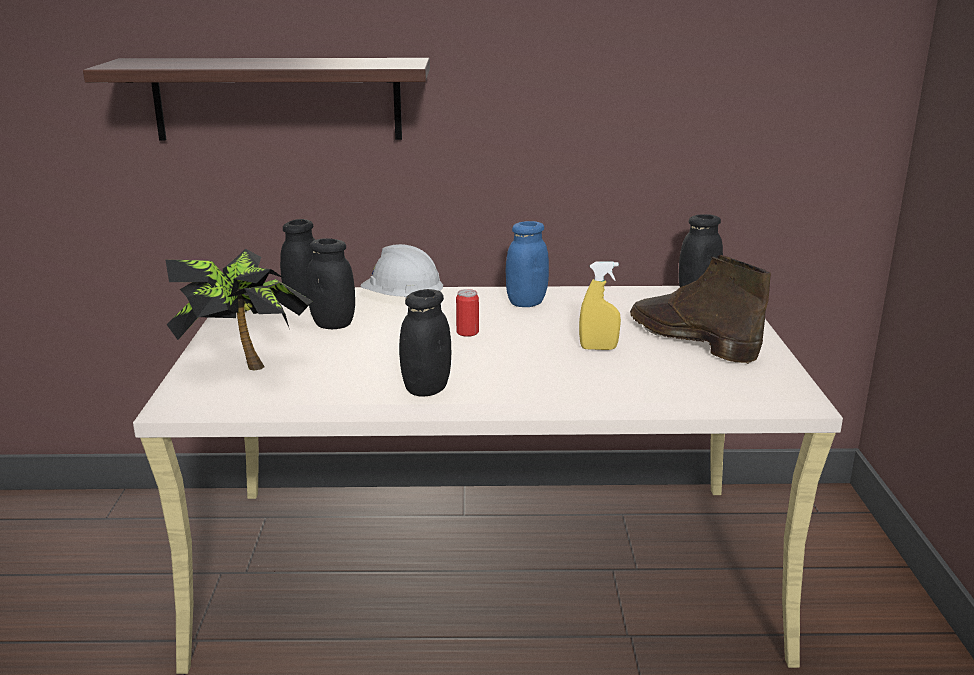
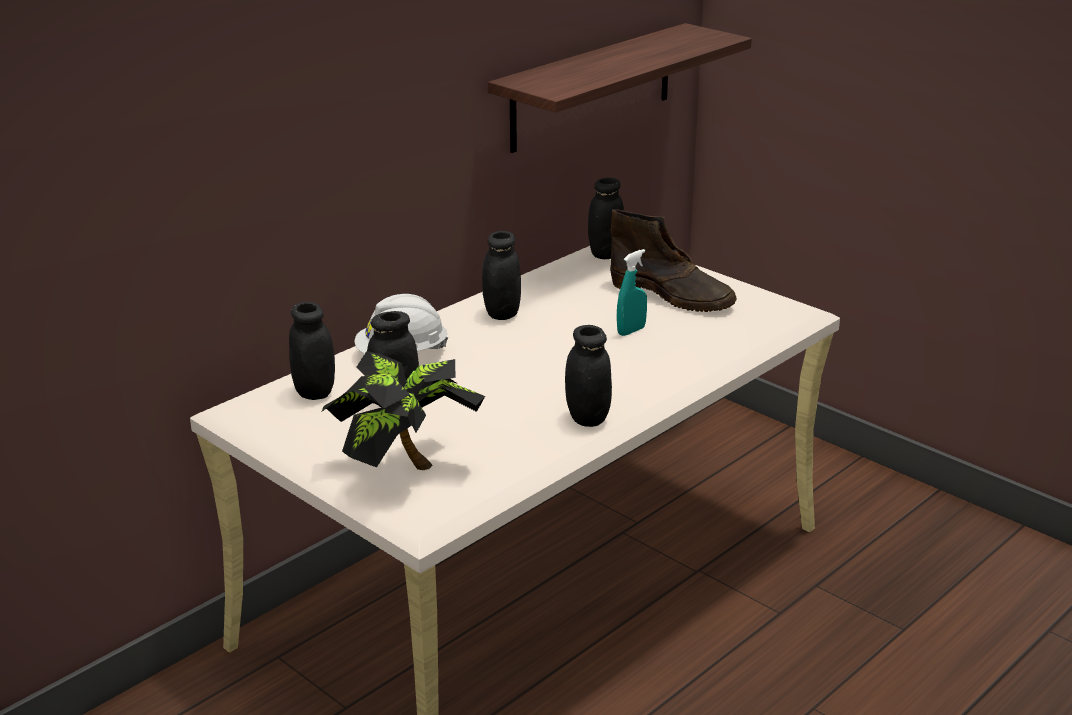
camera: 45 degrees left, 5 degrees up
shelf [83,58,430,140] -> shelf moved to [488,23,752,153]
can [456,289,479,337] -> none
blue jar [506,221,549,307] -> black jar [482,231,521,320]
yellow spray bottle [579,262,621,350] -> turquoise spray bottle [617,249,647,336]
brown boot [630,255,771,364] -> brown boot turned 150 degrees counterclockwise [610,209,737,312]

